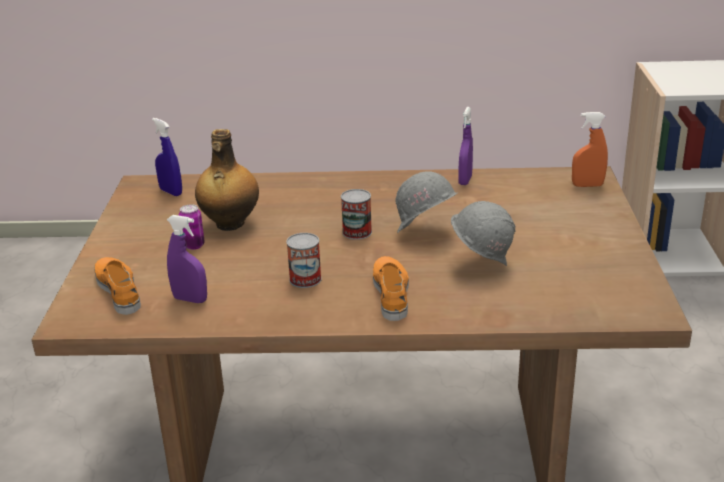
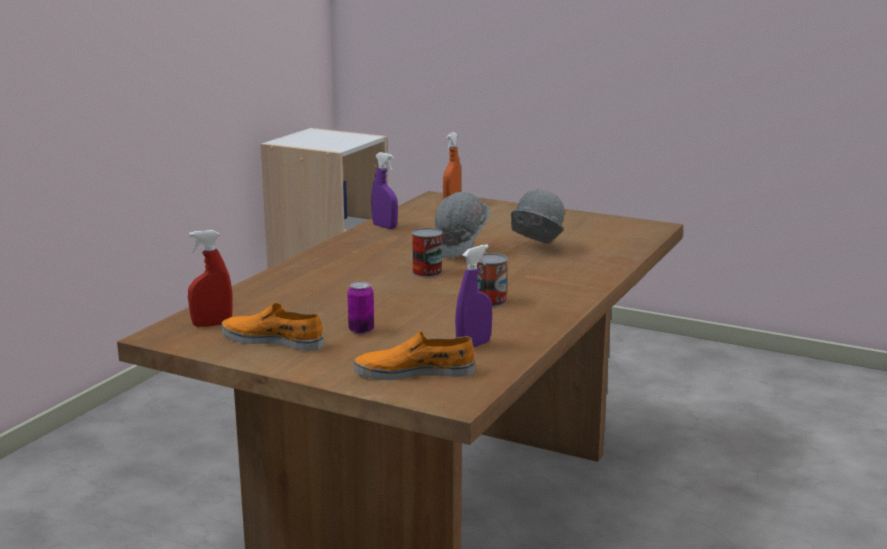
camera: 65 degrees left, 10 degrees down
blue spray bottle [152,118,182,196] -> red spray bottle [188,230,233,327]
bottle [195,129,259,231] -> none
orange shoe [373,256,409,321] -> orange shoe moved to [222,303,323,351]

